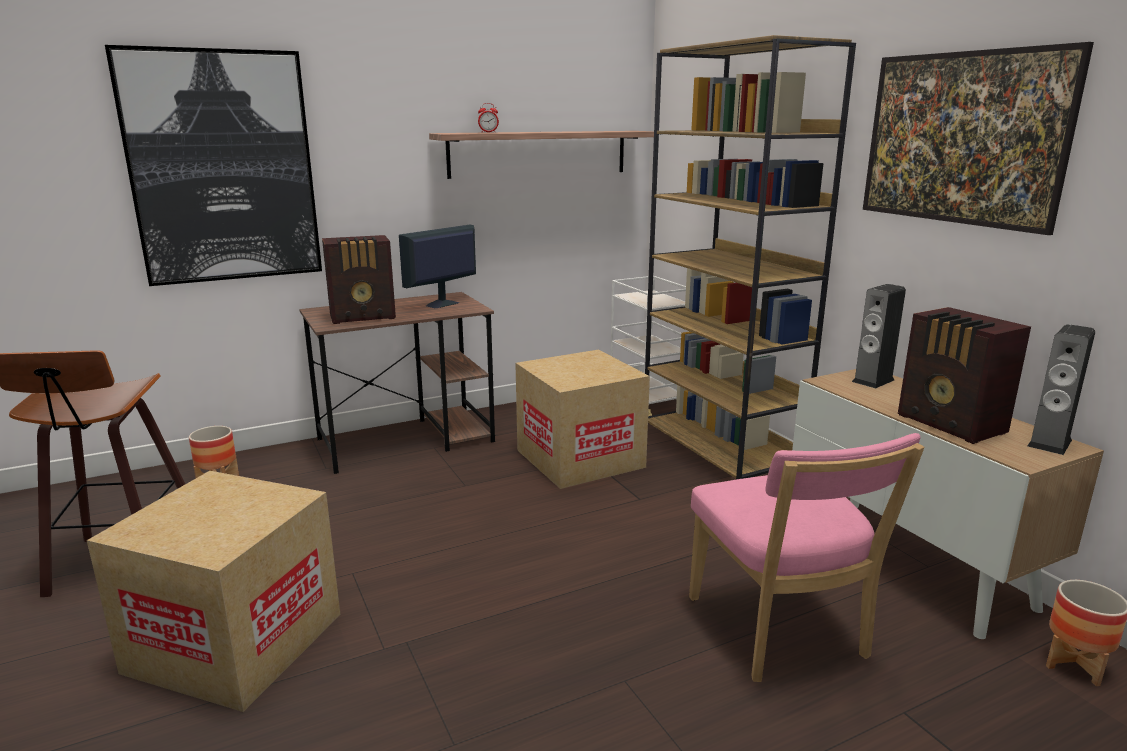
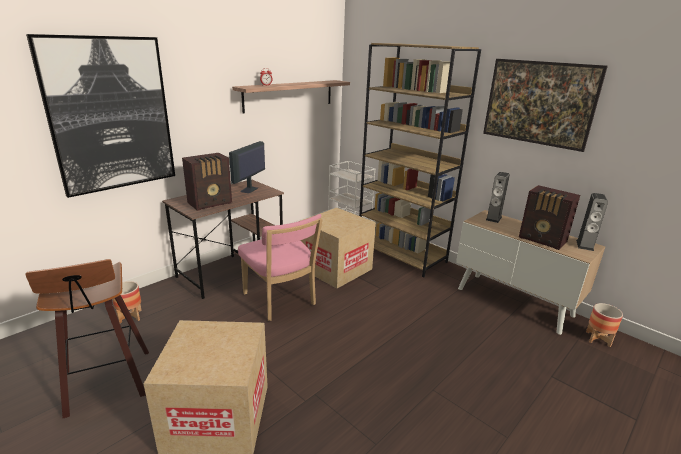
camera: 20 degrees left, 5 degrees up
pink chair [689,433,925,682] -> pink chair moved to [238,214,323,321]

